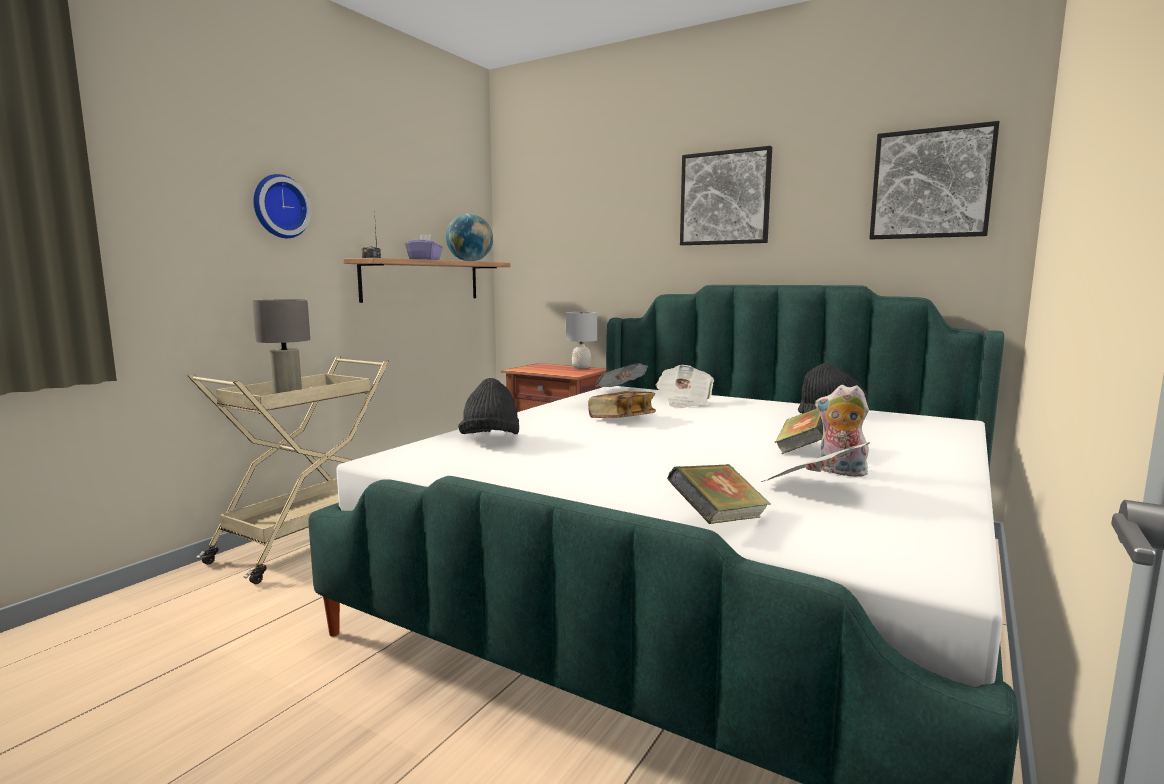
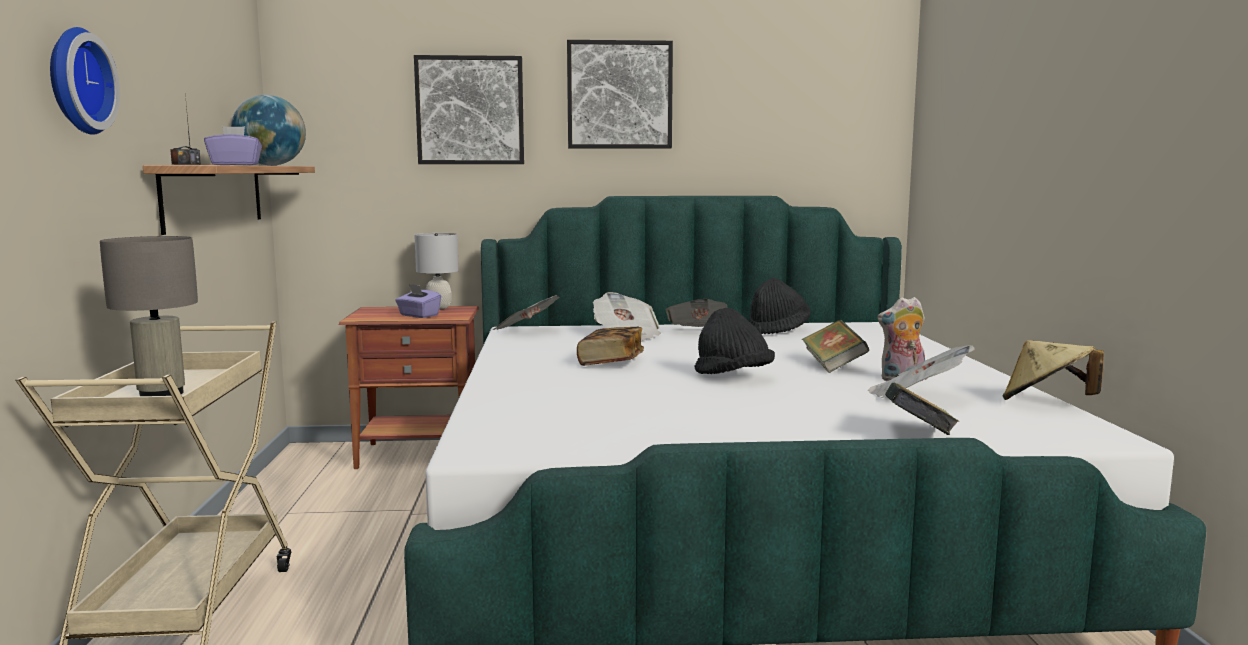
camera: 35 degrees left, 0 degrees up
black hat [458,378,519,434] -> black hat moved to [695,308,775,374]
picture [869,121,1000,239] -> picture moved to [414,55,524,164]
none -> purple tissue box [395,284,442,318]
none -> newspaper [665,299,728,327]
none -> beige hat [1002,340,1104,400]

